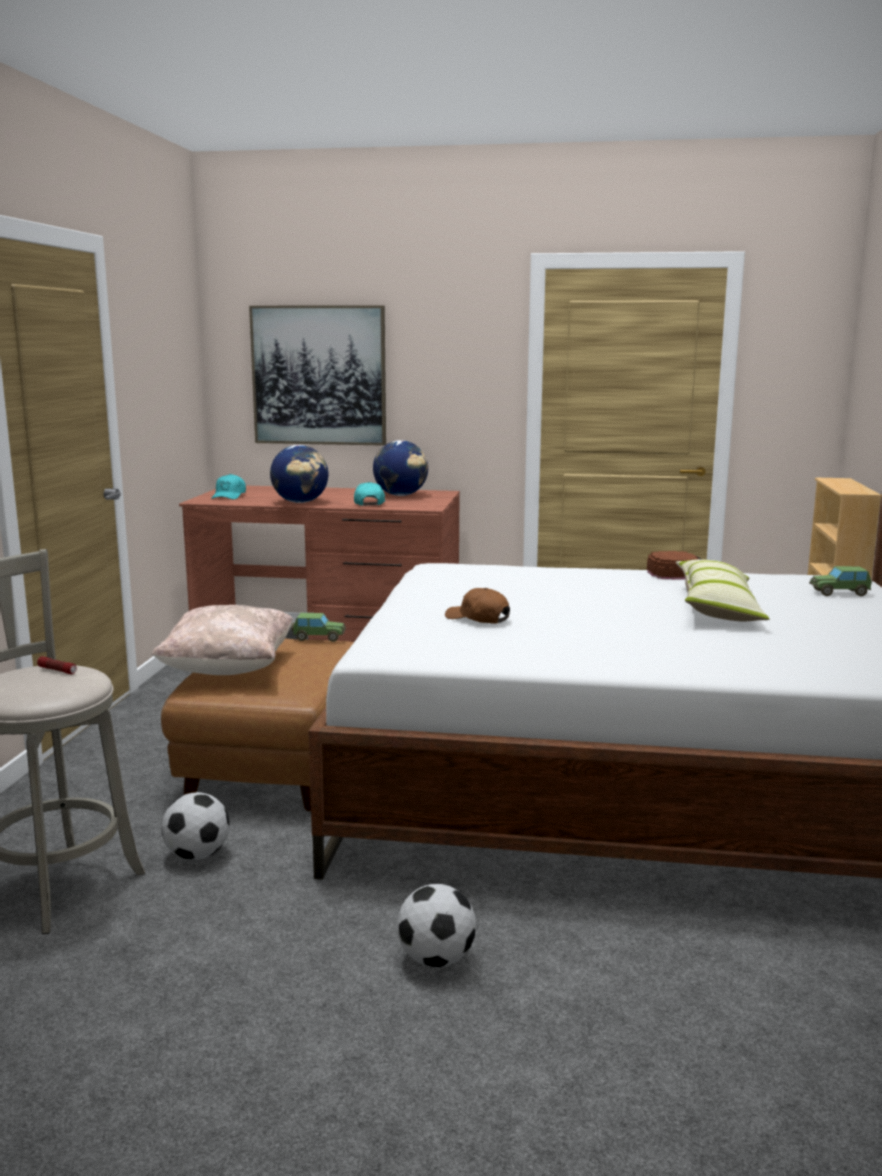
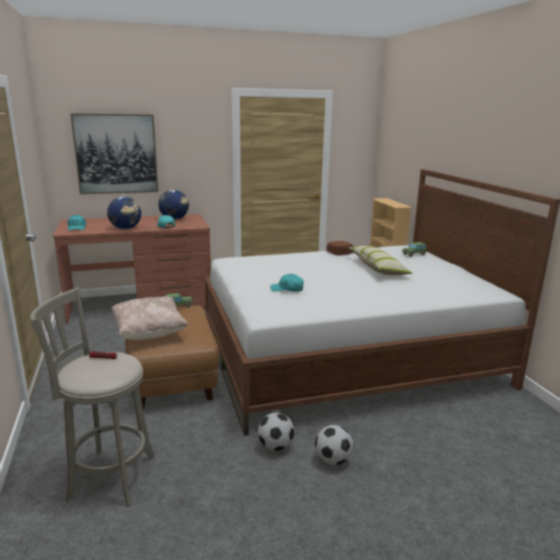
camera: 25 degrees left, 5 degrees up
football [162,792,230,860] -> football moved to [258,413,295,451]
brown cap [445,588,510,624] -> turquoise cap [270,274,304,292]

